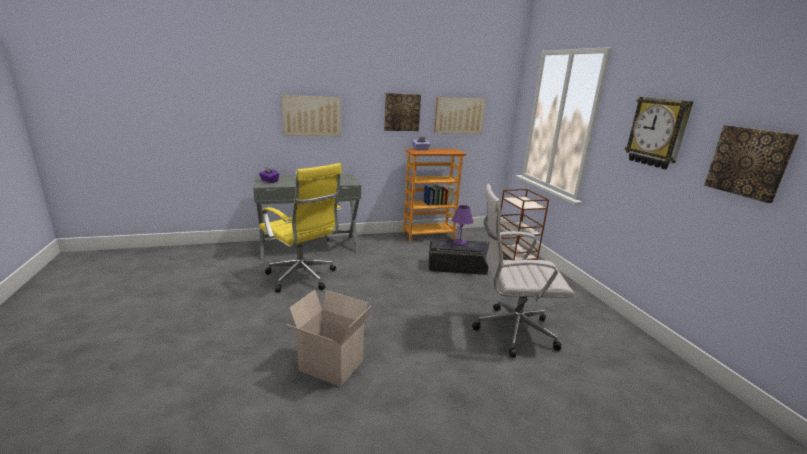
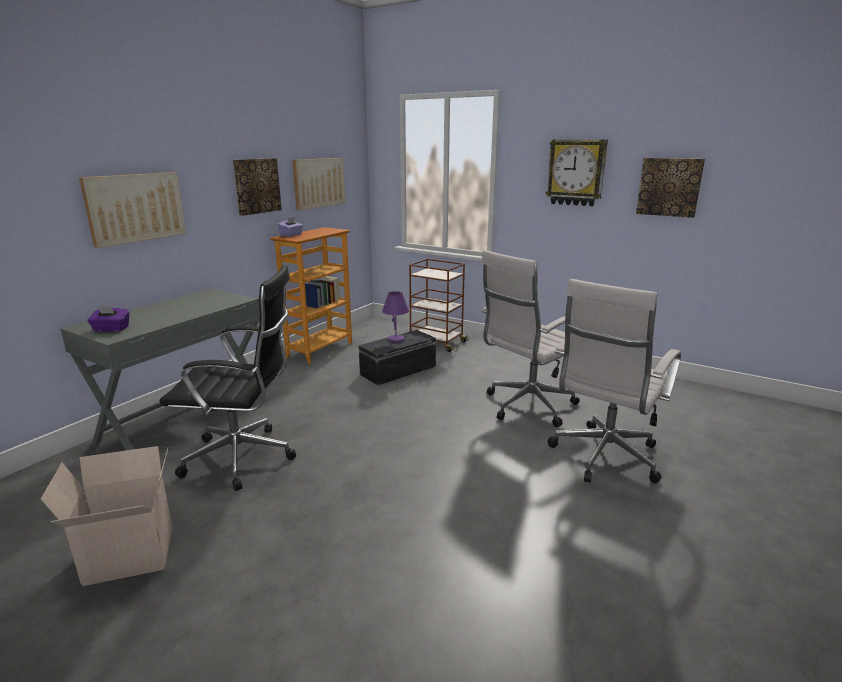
camera: 40 degrees left, 0 degrees up
yellow office chair [259,163,342,292] -> black office chair [160,265,296,491]
cardboard box [286,289,371,387] -> cardboard box moved to [41,446,173,586]
none -> white office chair [548,279,682,483]

